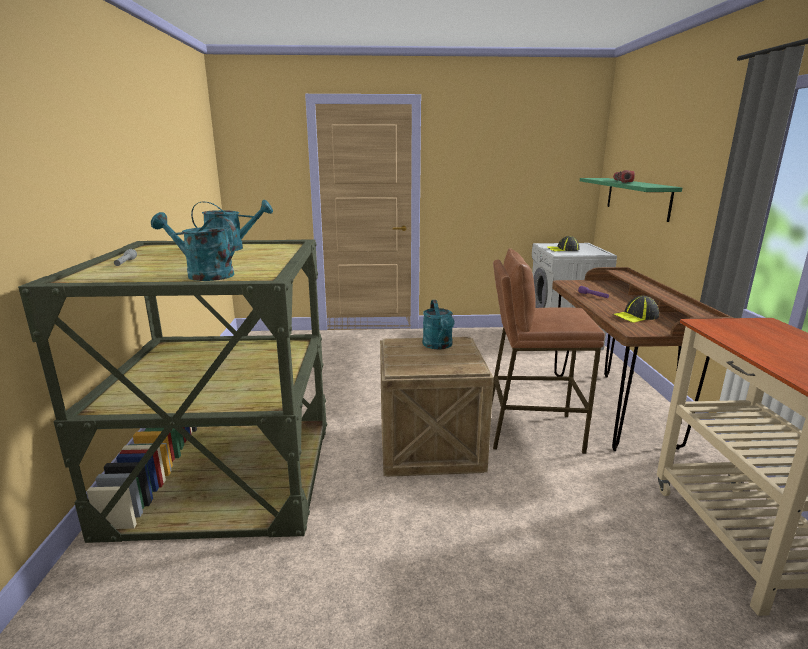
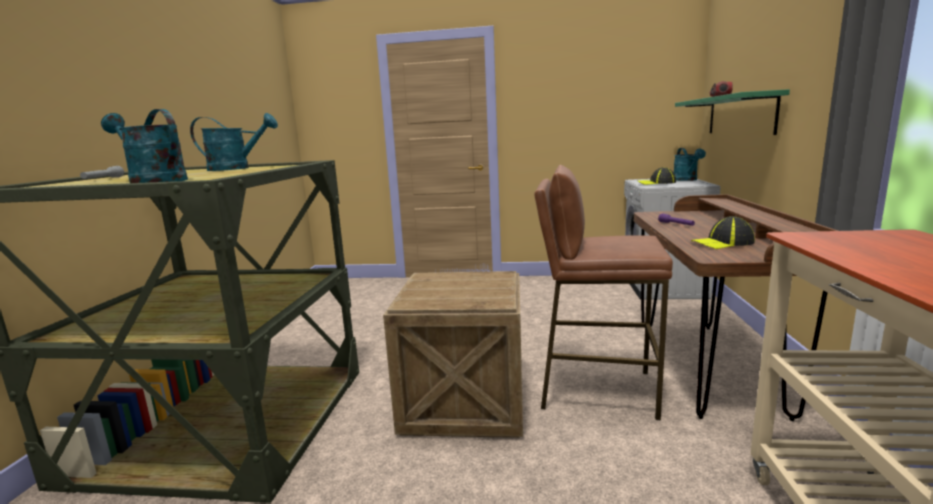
camera: 10 degrees right, 5 degrees down
turquoise watering can [423,300,454,349] -> turquoise watering can moved to [674,148,706,181]

